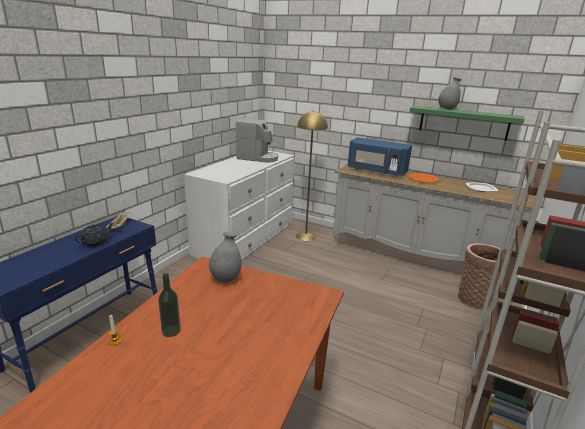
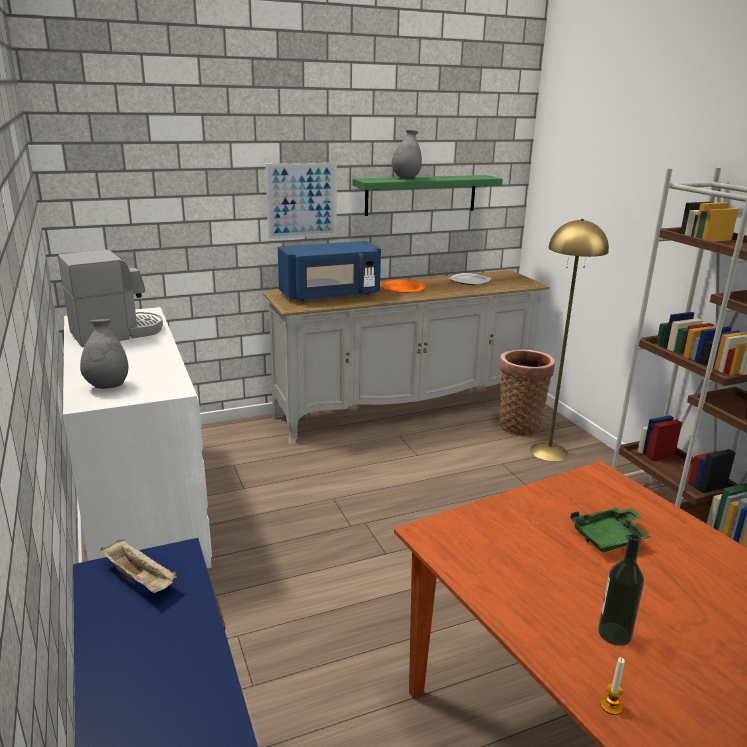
camera: 50 degrees left, 0 degrees up
black teapot [74,222,114,246] -> none
grey vase [209,232,241,283] -> grey vase moved to [80,319,128,389]
yellow floor lamp [296,111,328,241] -> yellow floor lamp moved to [530,219,609,461]
none -> picture [265,163,337,239]
none -> green tray [571,508,650,552]

